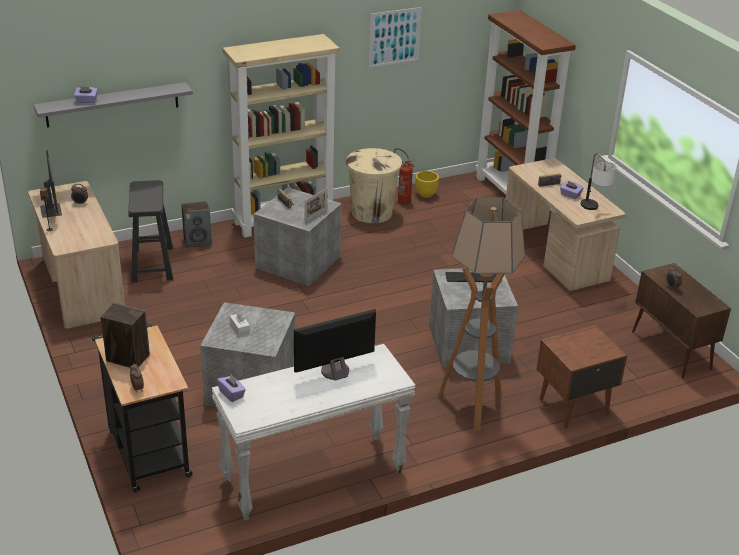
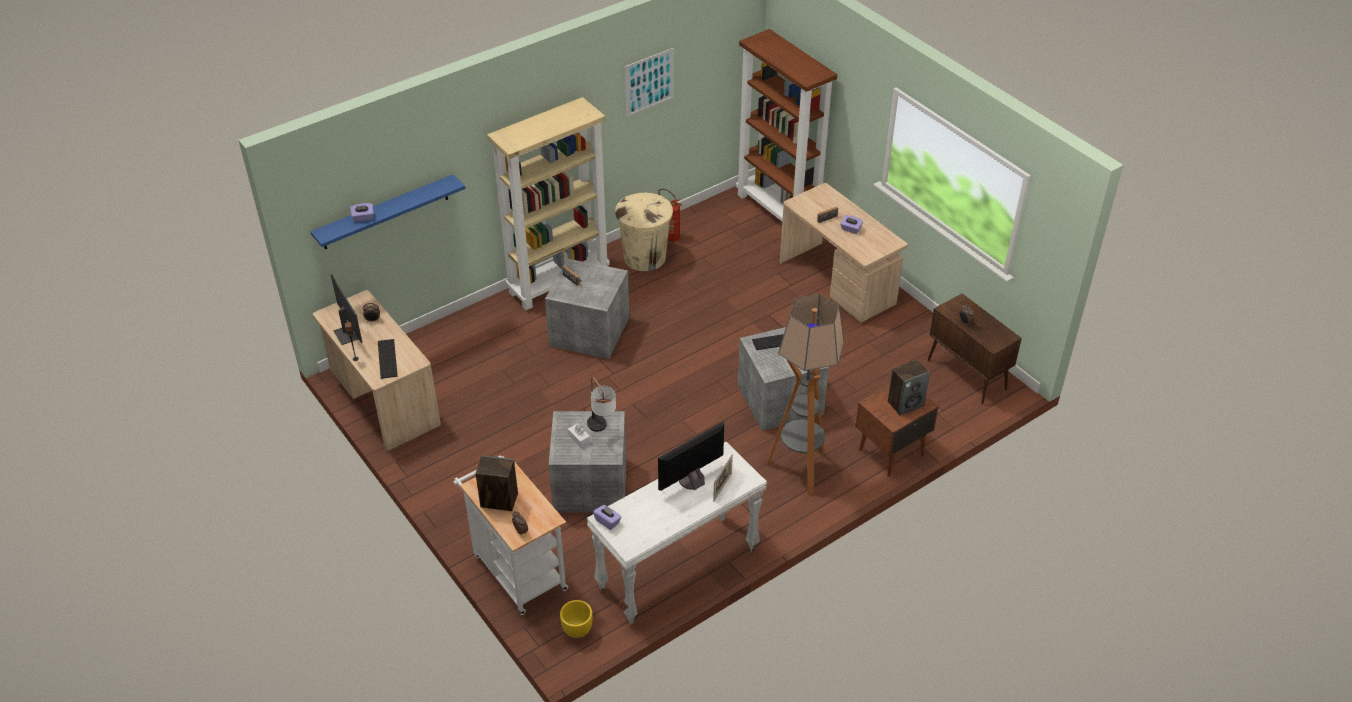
camera: 10 degrees left, 10 degrees up
grey shelf [33,82,193,128] -> blue shelf [310,174,466,249]
black cart [92,323,193,492] -> white cart [453,456,568,615]
black stool [128,180,173,282] -> none
speaker [181,201,212,247] -> speaker moved to [888,359,930,416]
picture frame [304,188,327,222] -> picture frame moved to [713,454,733,502]
yellow planter [415,171,439,198] -> yellow planter moved to [560,600,593,638]
table lamp [581,153,617,210] -> table lamp moved to [587,377,616,432]
none -> keyboard [378,339,398,379]

